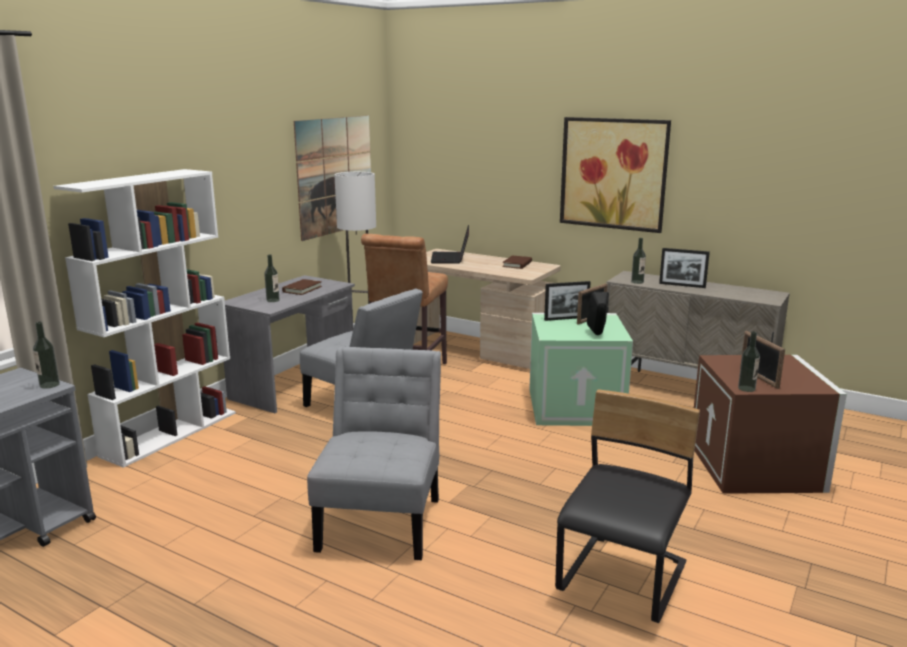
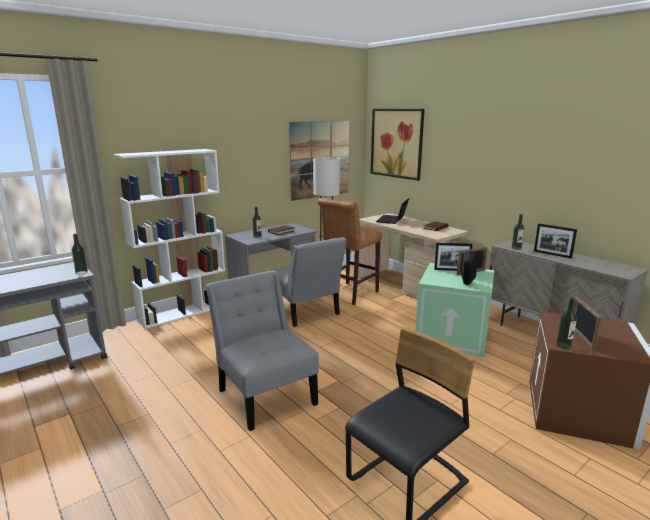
camera: 20 degrees right, 0 degrees up
grey chair [307,347,441,560] -> grey chair turned 60 degrees counterclockwise [206,270,319,431]
picture [560,117,671,233] -> picture moved to [370,109,425,181]

